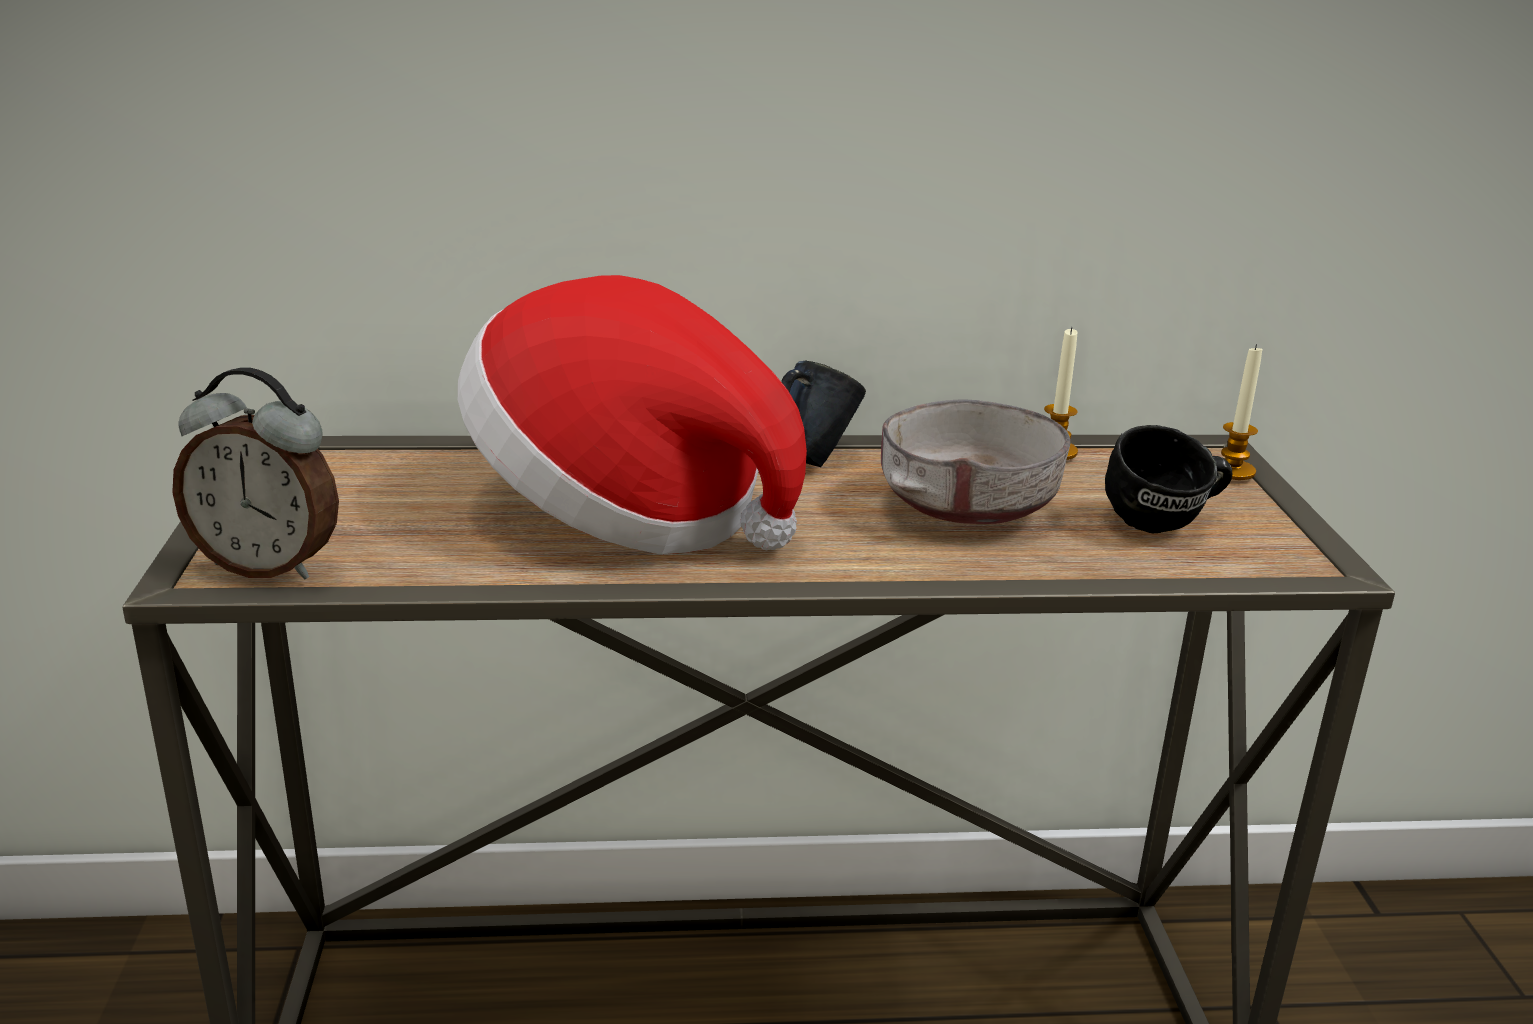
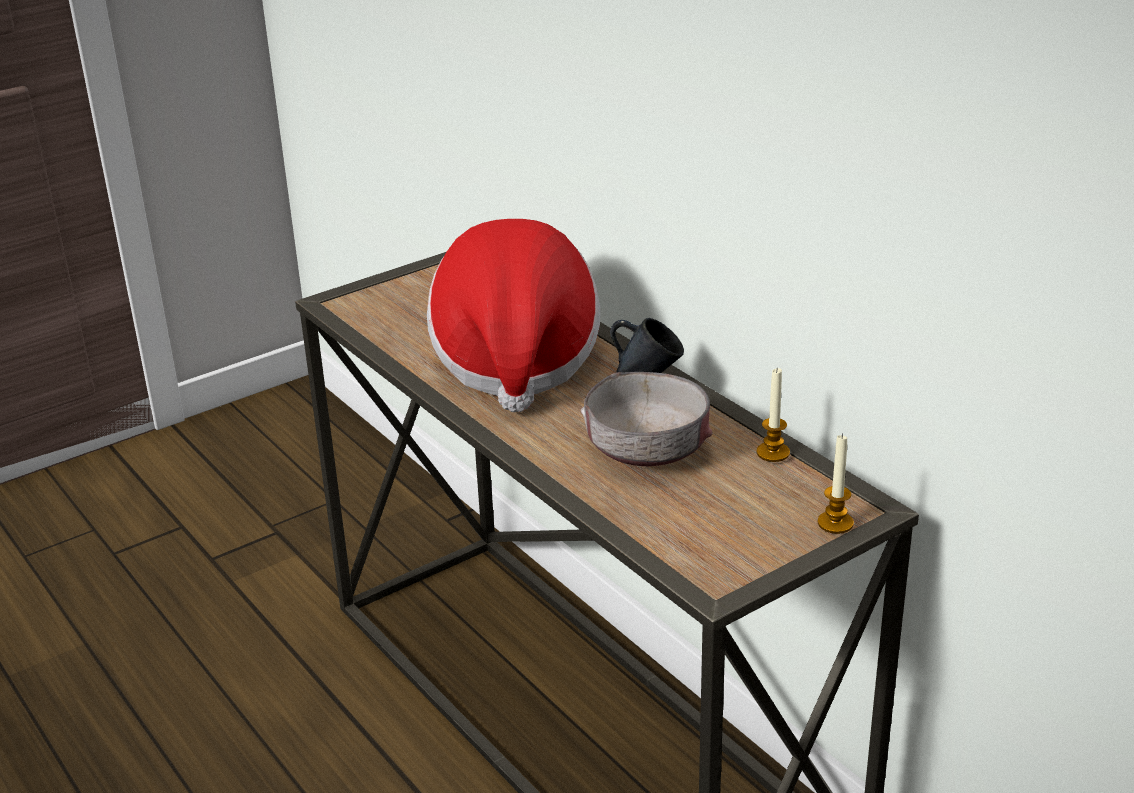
camera: 60 degrees right, 5 degrees up
alarm clock [172,368,339,580] -> none
black mug [1105,425,1232,533] -> none

